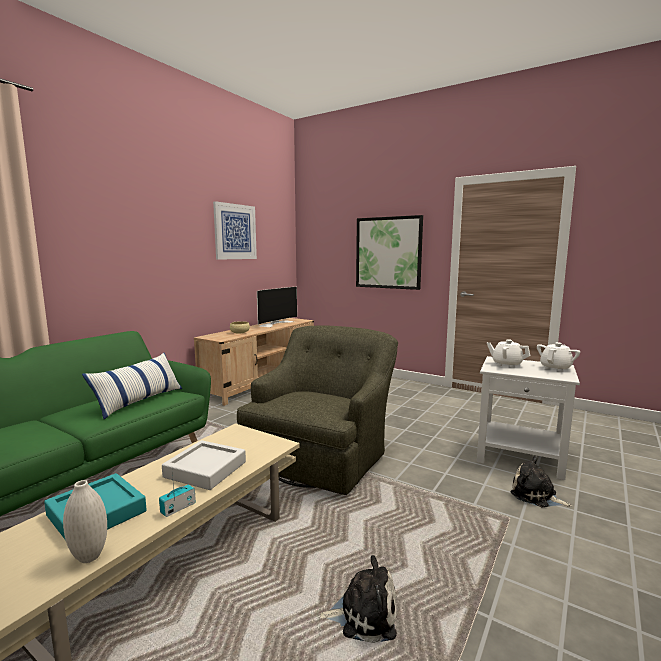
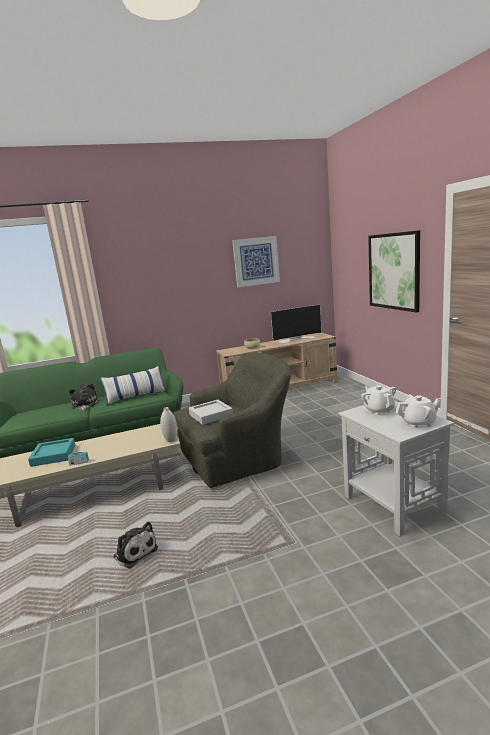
camera: 40 degrees right, 5 degrees up
white vase [63,480,107,563] -> white vase moved to [160,407,177,442]
grey tray [162,440,246,490] -> grey tray moved to [189,400,233,425]
plush toy [510,456,573,507] -> plush toy moved to [69,383,98,411]

